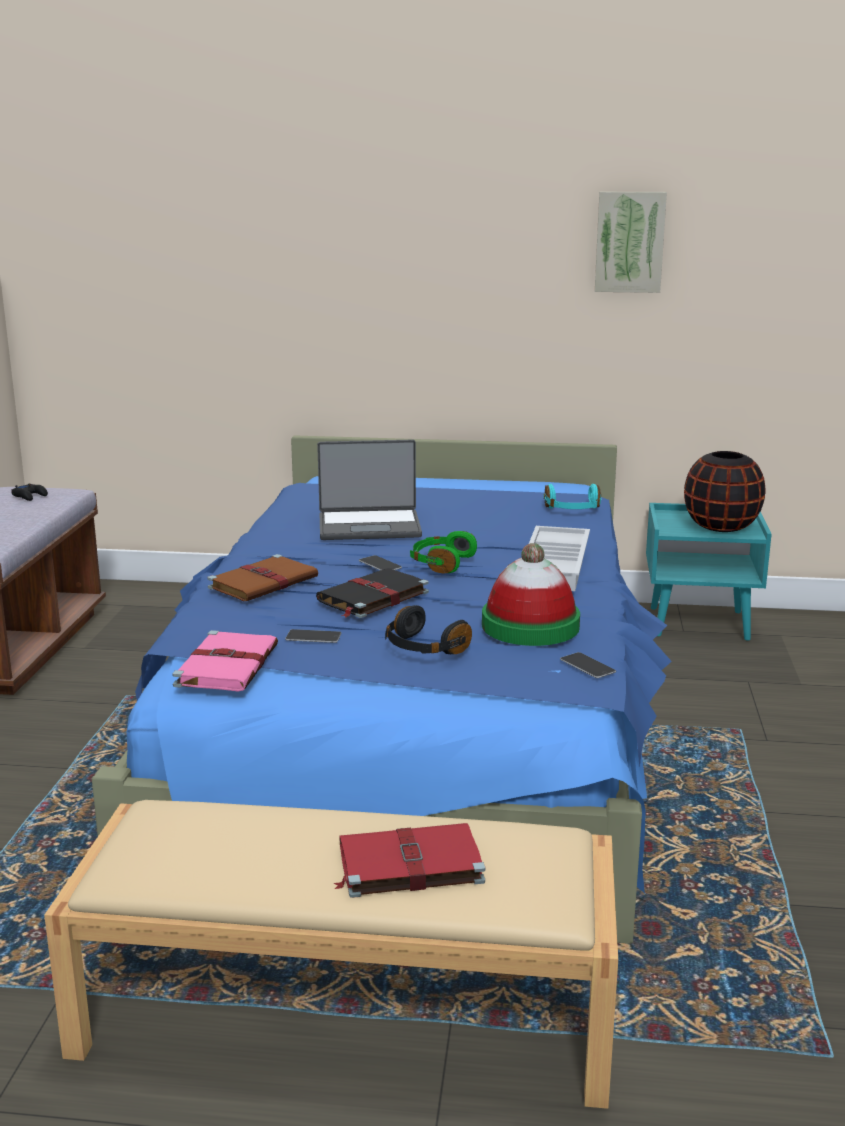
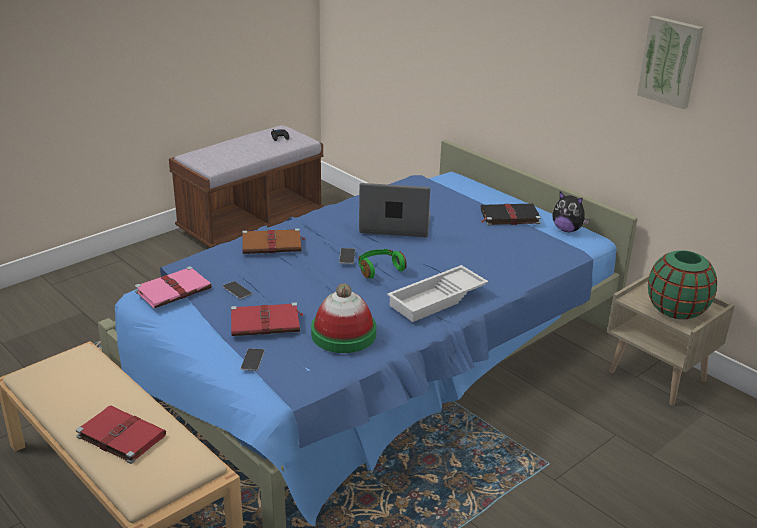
camera: 40 degrees right, 10 degrees up
black book [316,568,429,618] -> black book moved to [481,204,541,226]
laptop [317,440,422,540] -> laptop turned 150 degrees clockwise [359,183,430,237]
black headphones [385,605,472,654] -> red book [231,303,304,336]
turquoise headphones [543,484,601,509] -> none
phone [560,652,616,678] -> phone moved to [241,348,265,371]
turquoise nightstand [646,503,772,641] -> beige nightstand [607,273,735,406]
black vase [684,451,766,532] -> green vase [648,250,717,319]
none -> plush toy [552,192,590,232]

